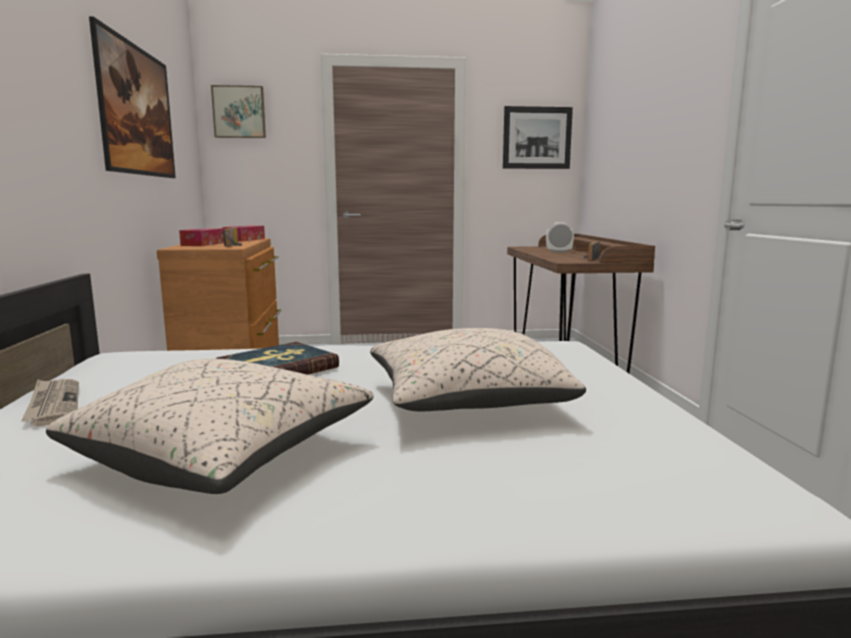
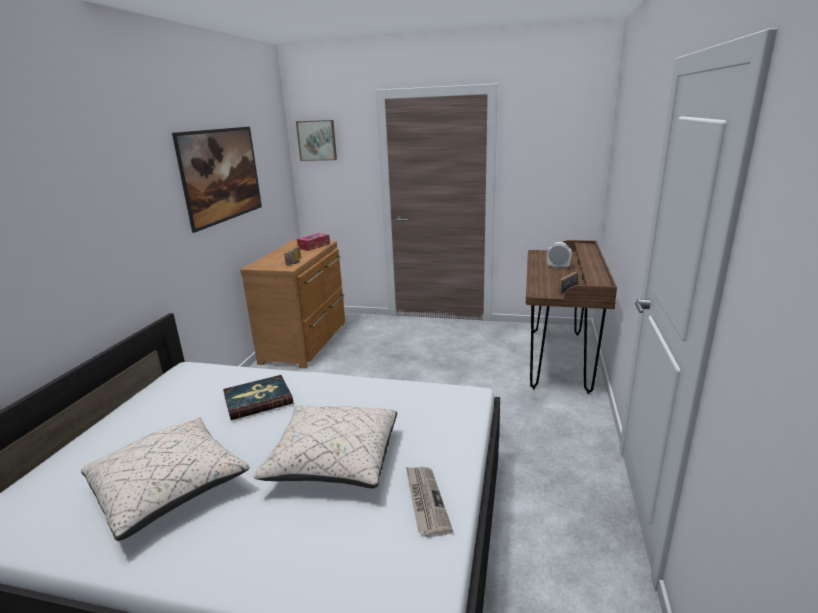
camera: 20 degrees right, 10 degrees up
newspaper [21,379,79,426] -> newspaper moved to [406,467,453,537]
tissue box [179,228,225,246] -> none
picture [503,106,573,169] -> none

